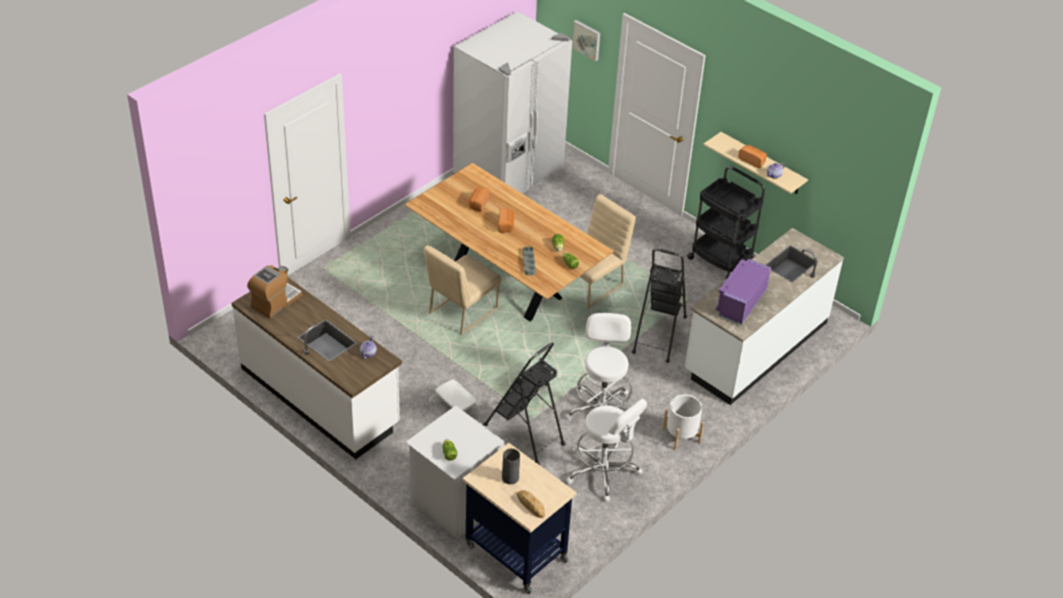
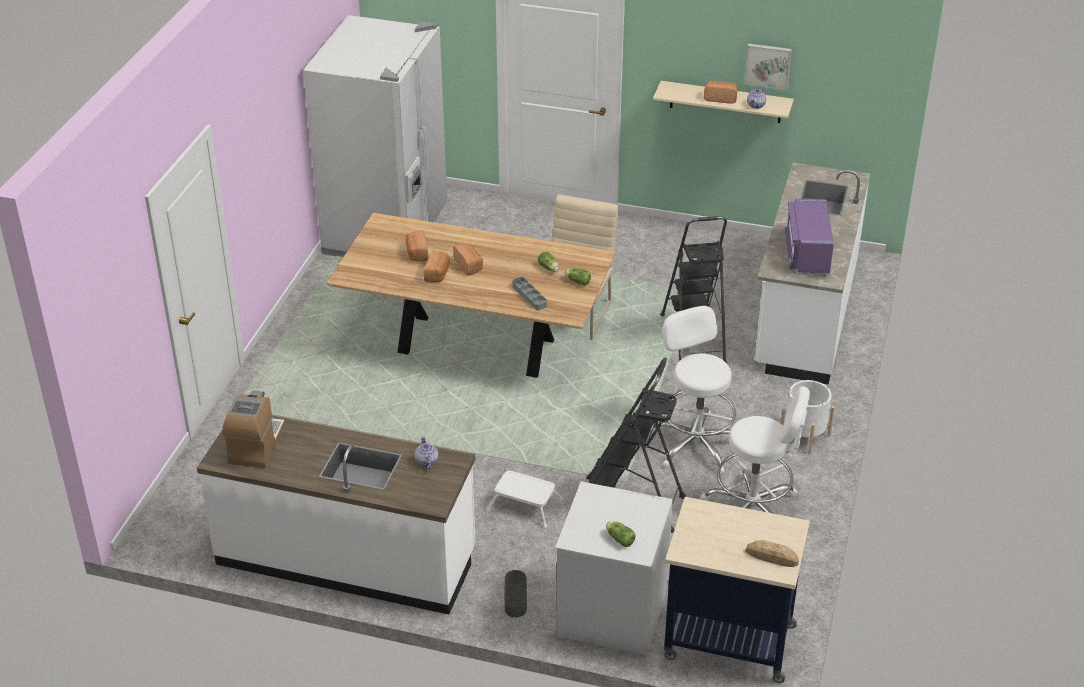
camera: 25 degrees left, 5 degrees down
beige chair [424,245,502,335] -> none
grey vase [502,449,520,484] -> grey vase moved to [505,570,527,618]
picture [572,20,600,61] -> picture moved to [744,43,792,90]
black cart [687,166,765,280] -> none
none -> bread [424,251,450,282]

